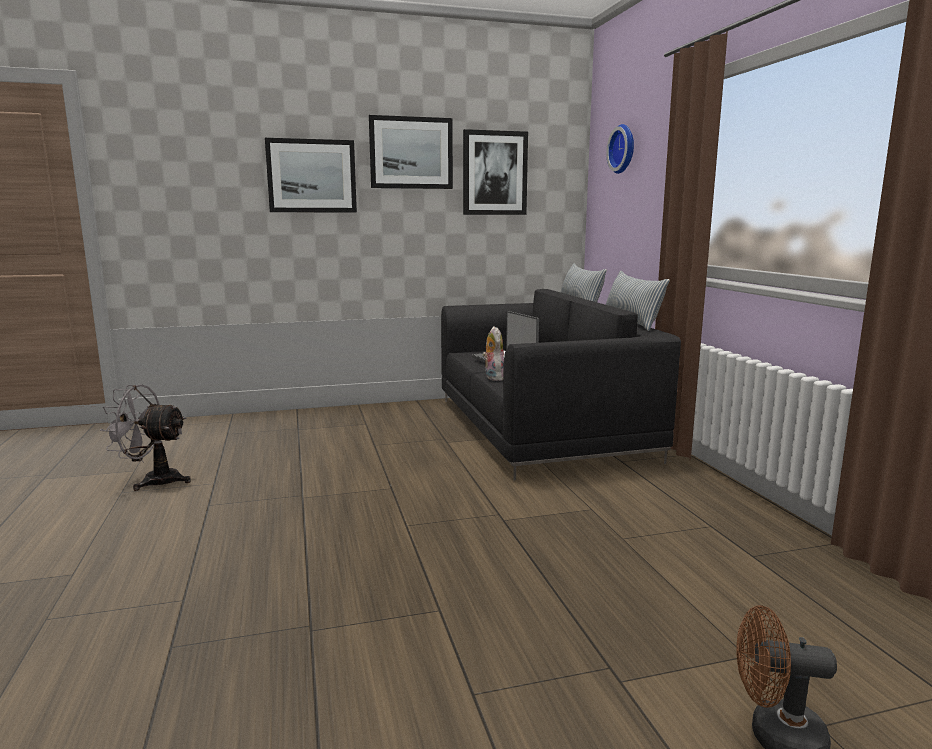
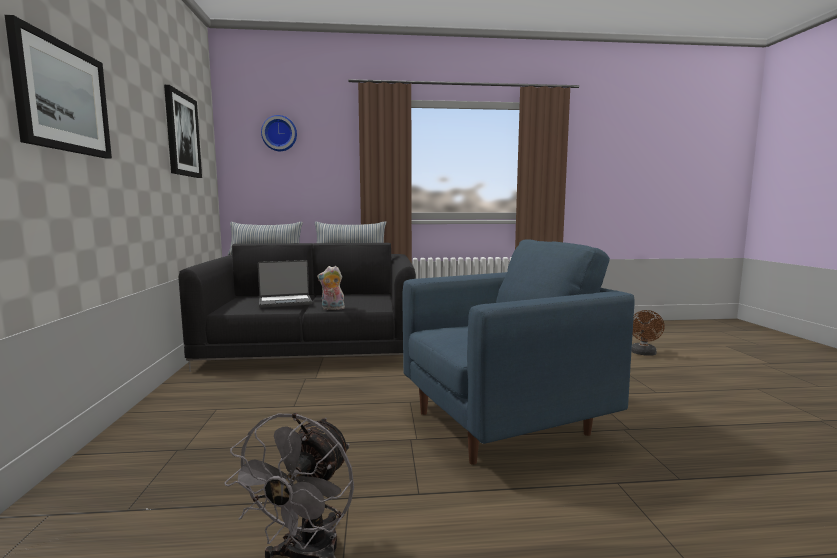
camera: 80 degrees left, 5 degrees down
picture [369,115,453,189] -> none
none -> blue armchair [402,239,635,465]

